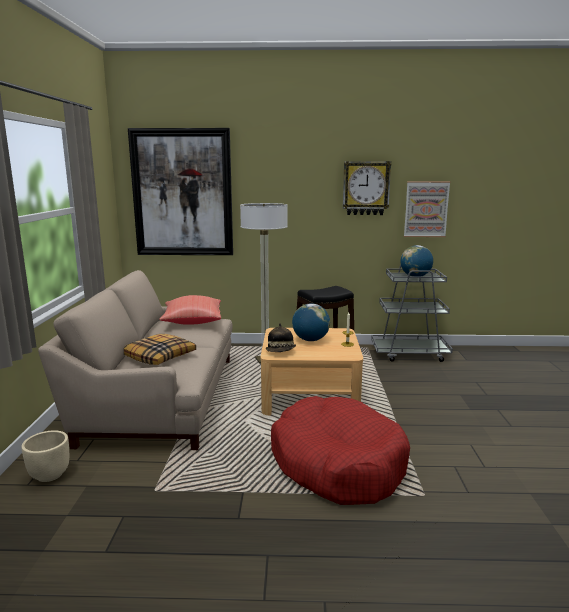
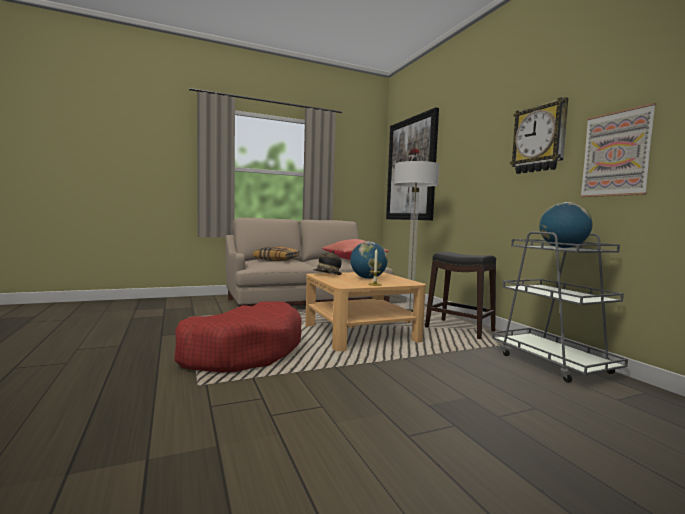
camera: 65 degrees right, 10 degrees down
beige planter [21,430,69,482] -> none

